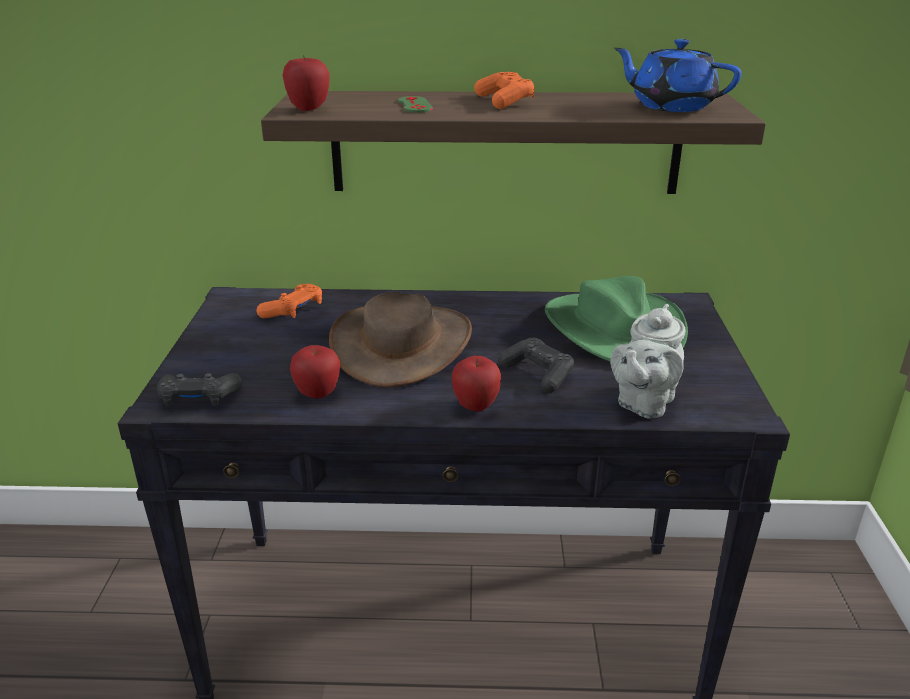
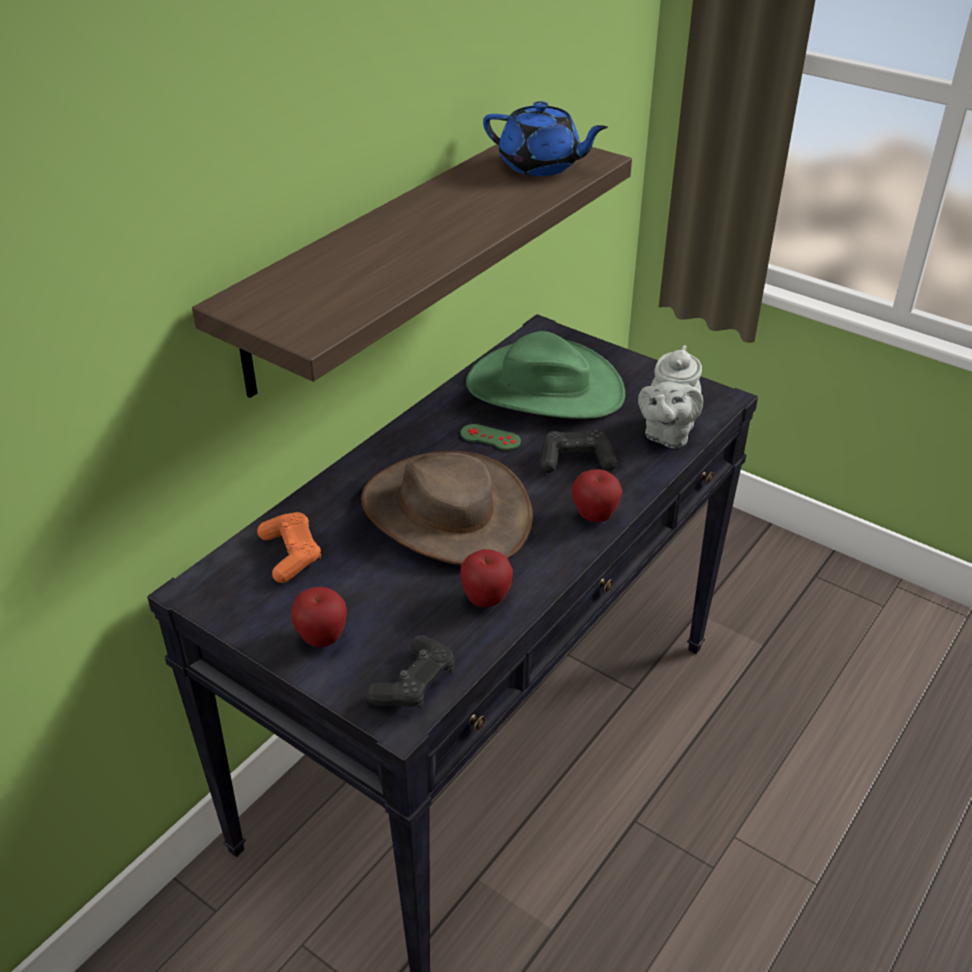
camera: 55 degrees left, 10 degrees up
apple [282,55,330,111] -> apple moved to [291,587,347,647]
green game controller [398,96,433,113] -> green game controller moved to [460,424,521,450]
orange game controller [474,72,535,109] -> none
grey teapot [611,304,686,418] -> grey teapot turned 45 degrees clockwise [638,345,703,448]
blue teapot [614,39,741,112] -> blue teapot turned 135 degrees counterclockwise [483,101,608,176]

